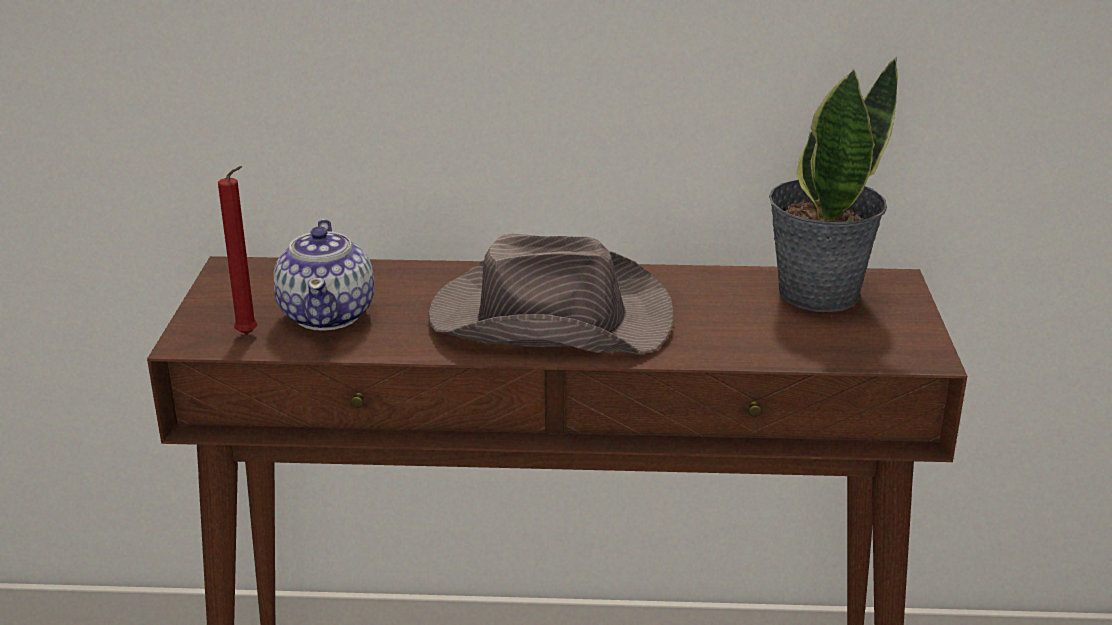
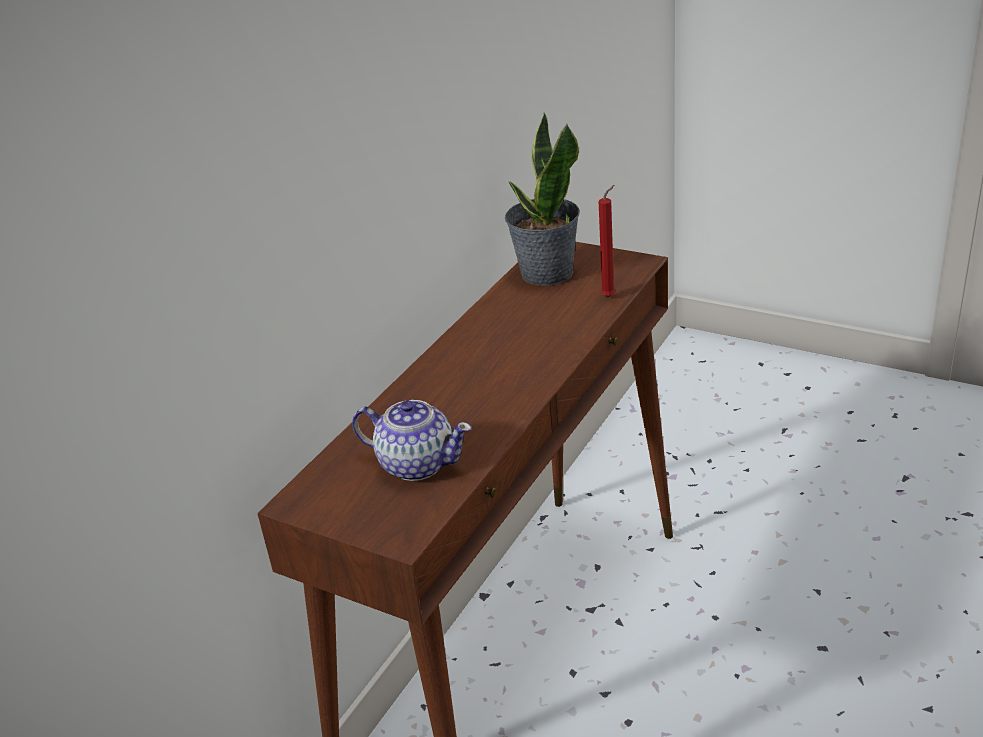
camera: 60 degrees left, 5 degrees up
red candle [218,166,257,335] -> red candle moved to [599,185,615,297]
brown hat [428,234,673,354] -> none

